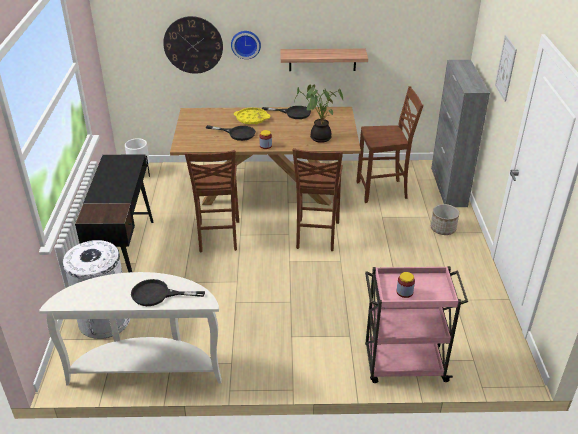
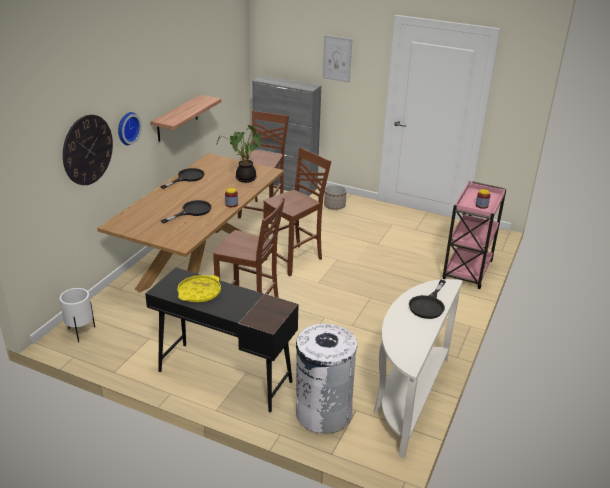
camera: 65 degrees left, 5 degrees down
yellow tray [234,108,270,125] -> yellow tray moved to [177,275,221,303]
brown chair [293,148,343,251] -> brown chair turned 75 degrees counterclockwise [263,147,331,276]

